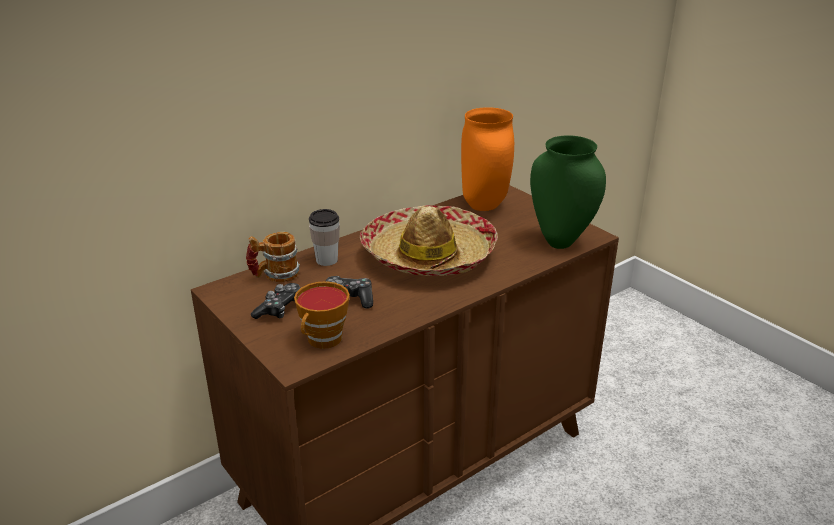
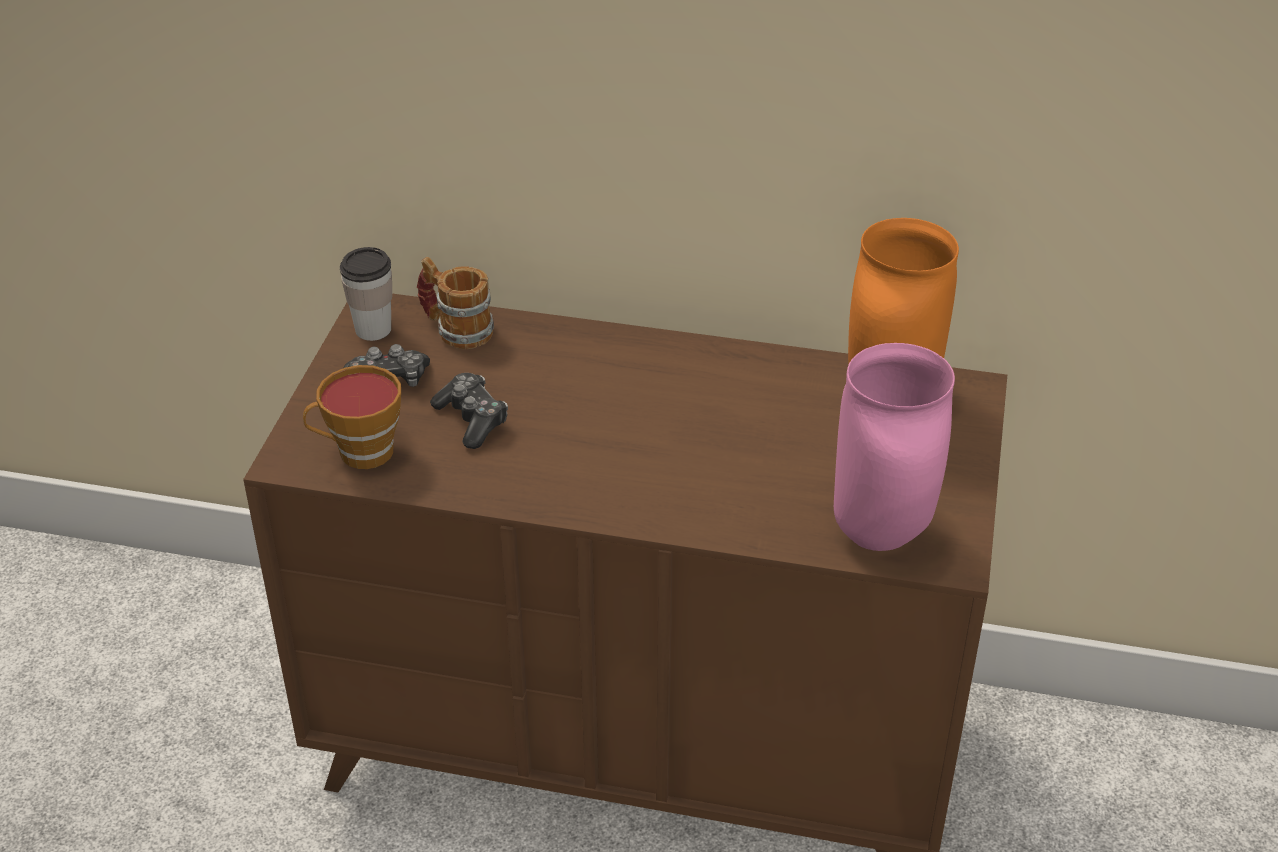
camera: 50 degrees right, 10 degrees up
cup [309,209,340,266] -> cup moved to [340,247,392,341]
hat [360,205,498,276] -> none
green vase [530,135,606,249] -> pink vase [834,343,955,551]

